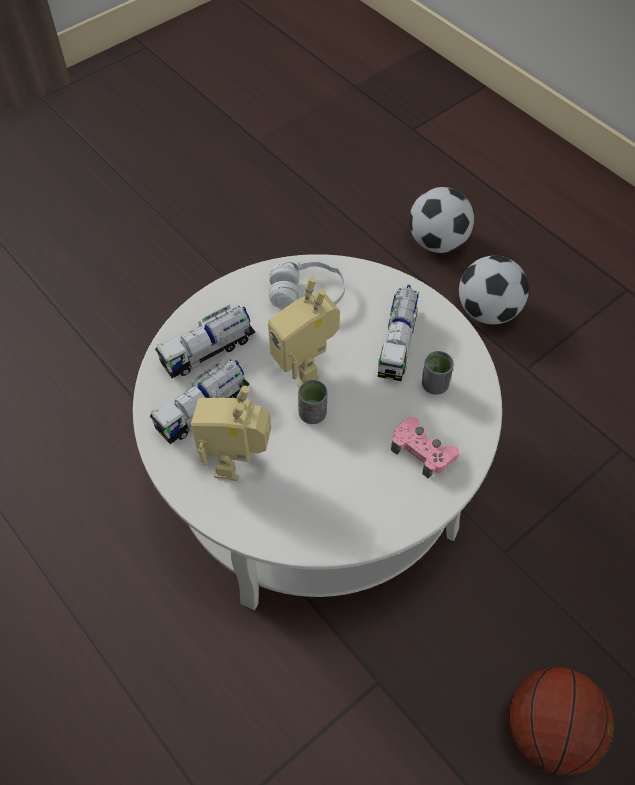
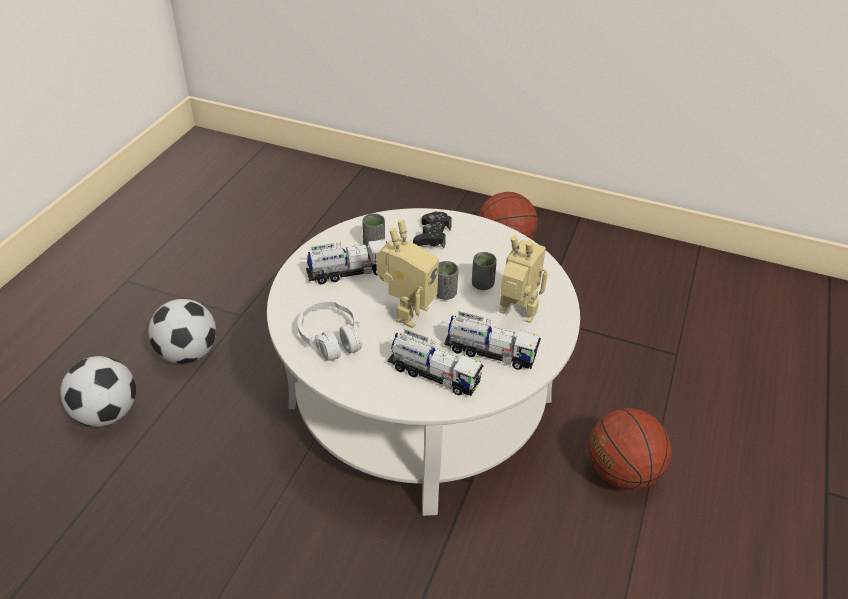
camera: 120 degrees left, 15 degrees down
toy robot [191,386,271,481] -> toy robot turned 135 degrees counterclockwise [500,235,548,323]
pink game controller [391,417,459,479] -> black game controller [413,212,452,248]
none -> grey cup [472,252,497,290]
none -> basketball [589,408,672,490]

